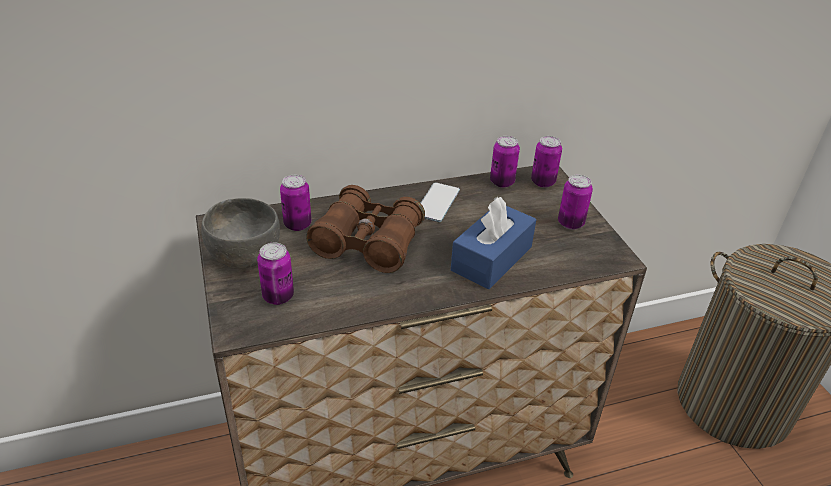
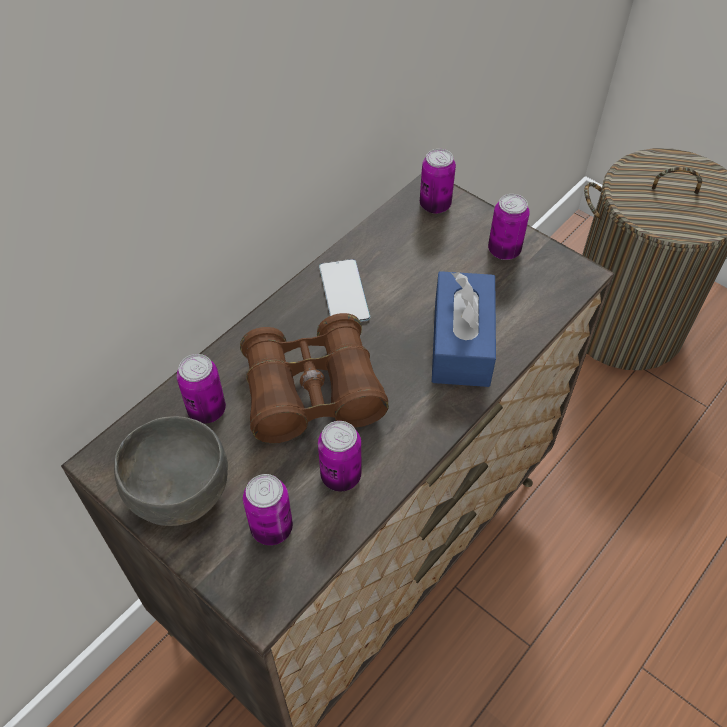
camera: 30 degrees left, 15 degrees up
can [490,136,520,188] -> can moved to [318,421,361,491]

